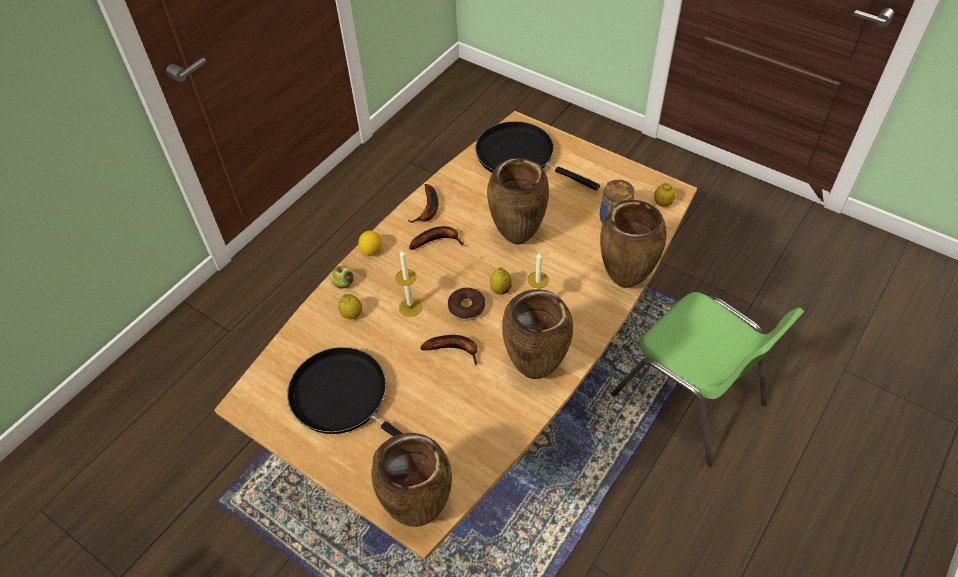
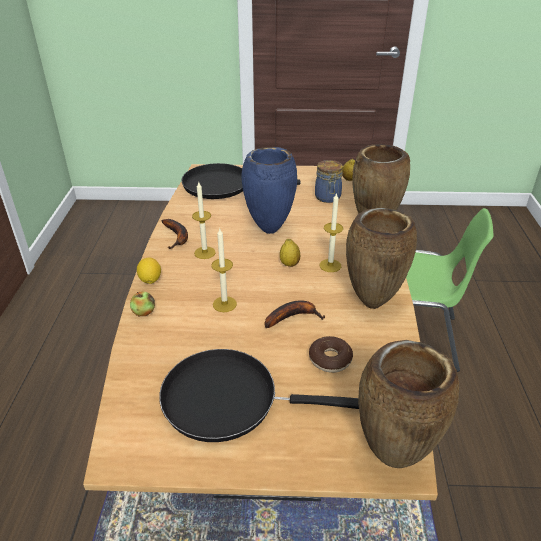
camera: 35 degrees left, 15 degrees down
lemon [338,294,362,319] -> none
banana [409,226,464,250] -> candle [192,181,216,259]
donut [448,288,486,321] -> donut moved to [309,336,353,373]
brown vase [487,158,549,245] -> blue vase [241,147,297,234]

